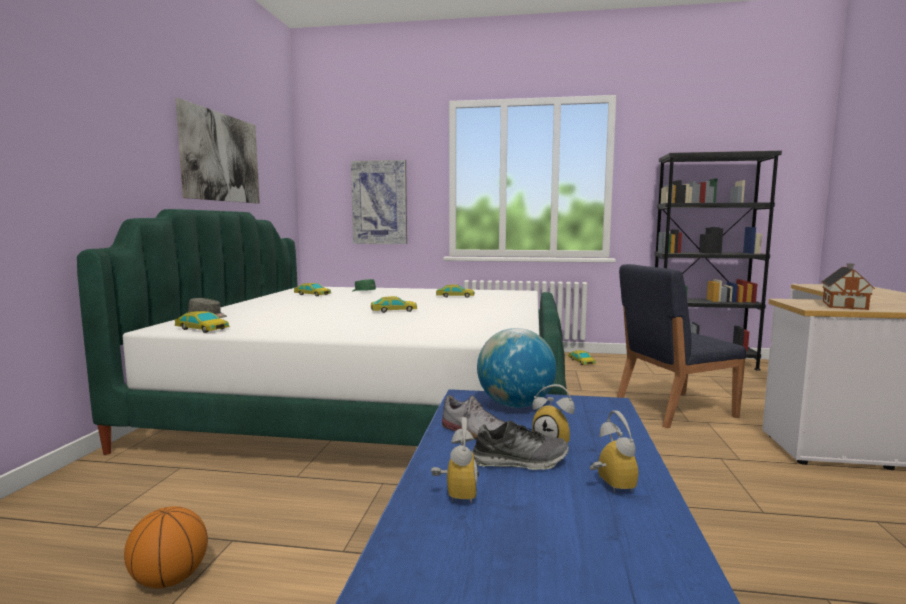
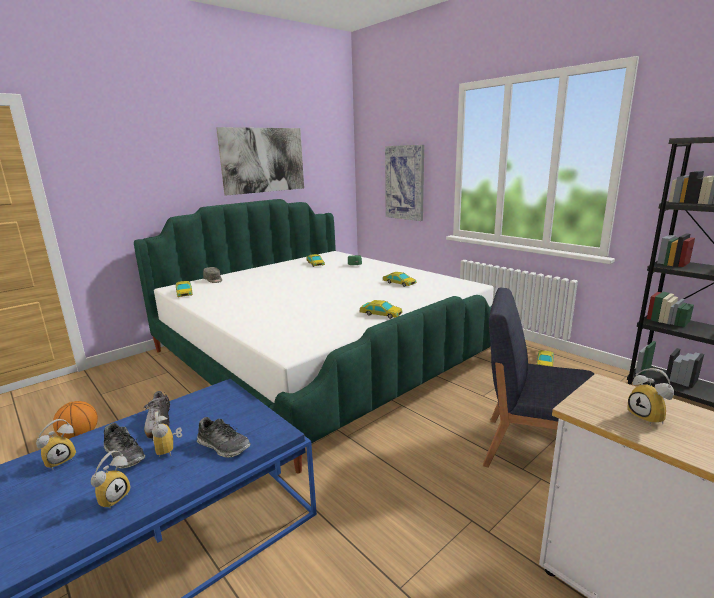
camera: 40 degrees right, 10 degrees up
toy car [371,296,417,313] -> toy car moved to [360,300,403,319]
globe [477,328,556,408] -> none
toy house [822,264,875,310] -> alarm clock [627,368,674,425]
none -> shoe [197,417,251,458]

